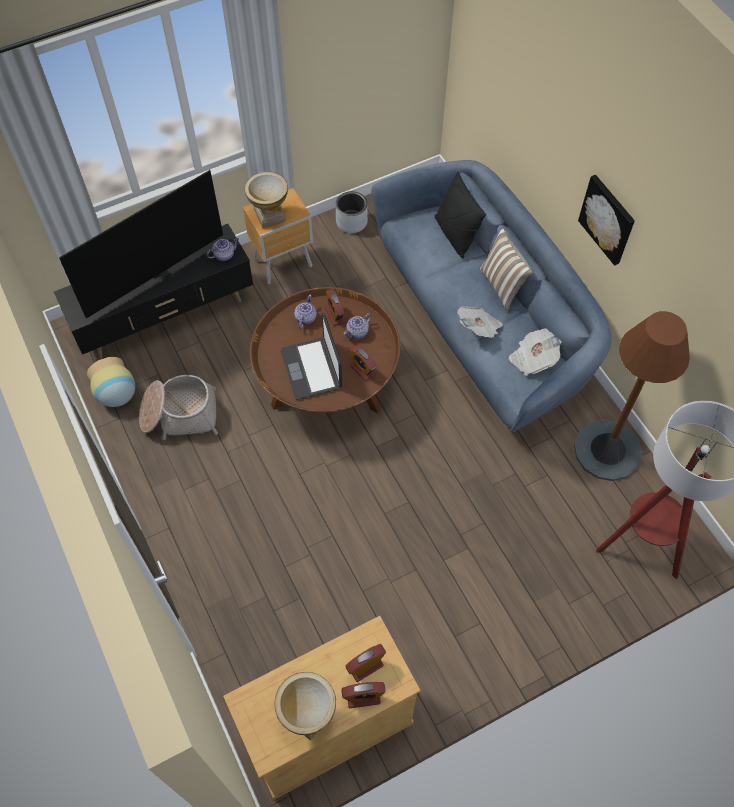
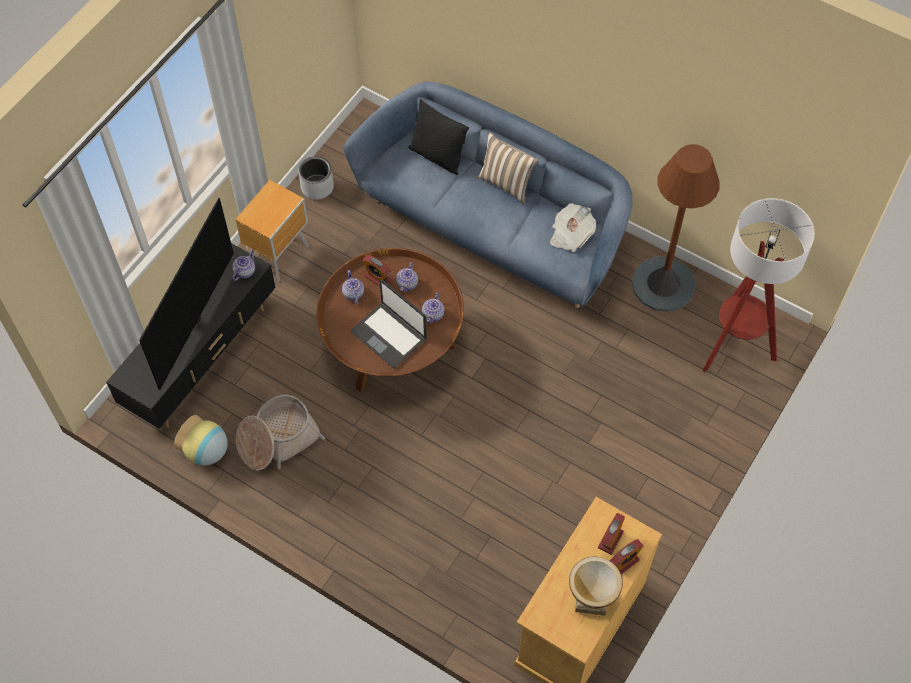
camera: 30 degrees left, 0 degrees up
vase [244,172,288,228] -> none
alarm clock [349,345,377,381] -> teapot [422,292,445,324]
newspaper [457,306,503,338] -> none
picture [578,175,635,266] -> none

